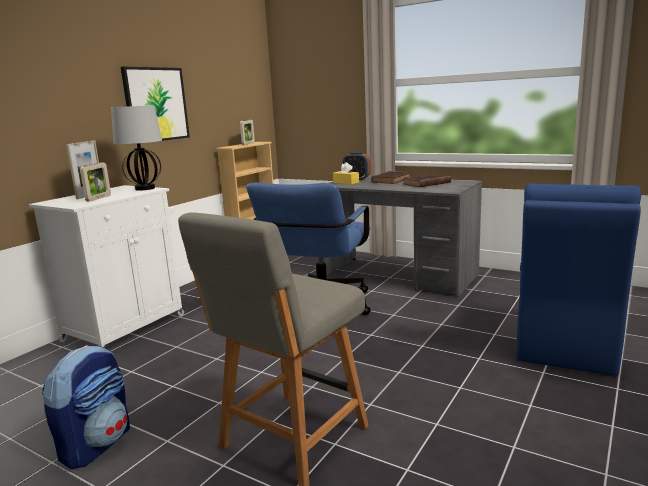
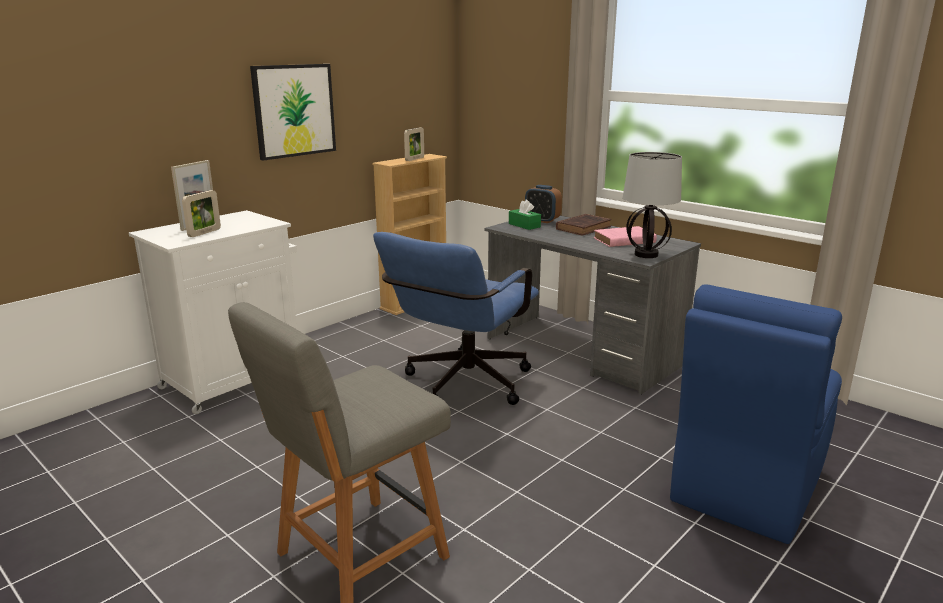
camera: 10 degrees right, 5 degrees up
backpack [42,345,130,469] -> none
table lamp [111,105,162,191] -> table lamp moved to [623,152,682,258]
yellow tissue box [333,162,359,185] -> green tissue box [509,200,541,230]
brown book [403,174,451,187] -> pink book [594,226,657,247]

